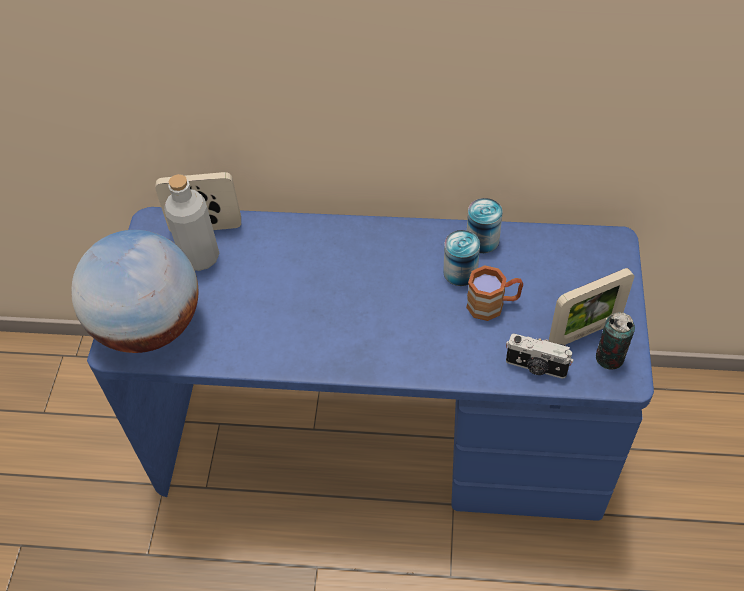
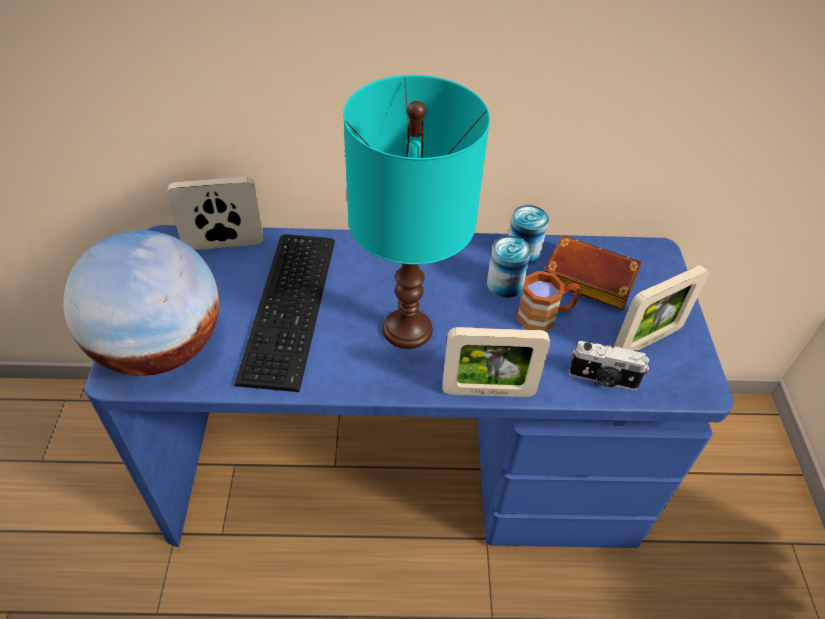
camera: 10 degrees left, 5 degrees down
grey bottle [164,174,219,271] -> none
can [596,312,635,369] -> none
none -> keyboard [234,234,335,392]
none -> turquoise table lamp [343,75,490,349]
none -> picture frame [443,327,550,397]
none -> brown book [544,235,642,310]

